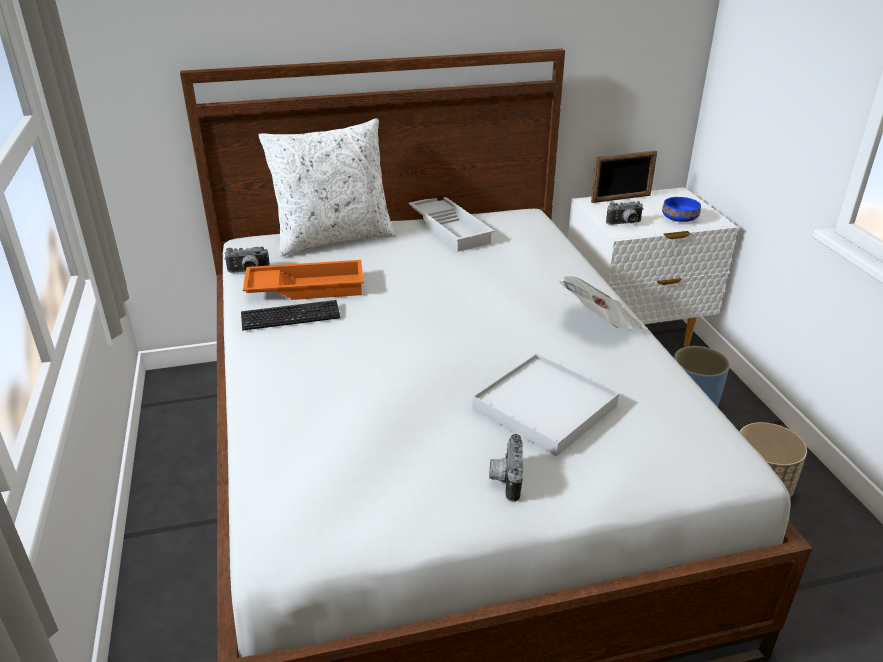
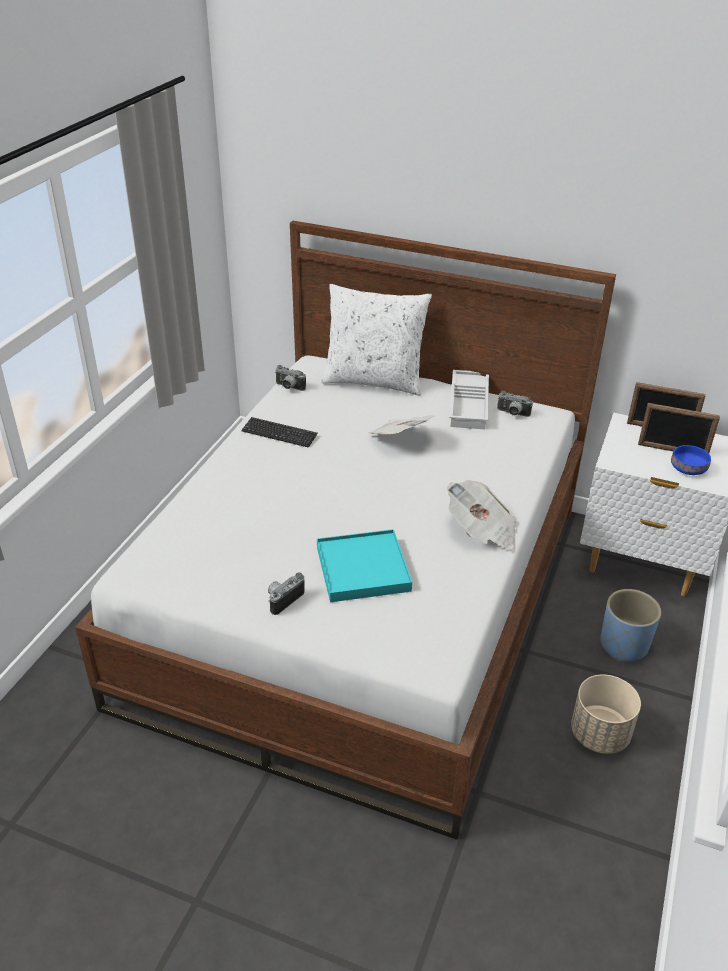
camera: 35 degrees right, 5 degrees up
orange tray [243,260,364,300] -> none
white tray [472,354,619,456] -> turquoise tray [317,529,412,602]
camera [606,201,644,225] -> camera moved to [497,391,533,417]
none -> newspaper [369,415,435,434]
none -> picture frame [638,403,720,453]

